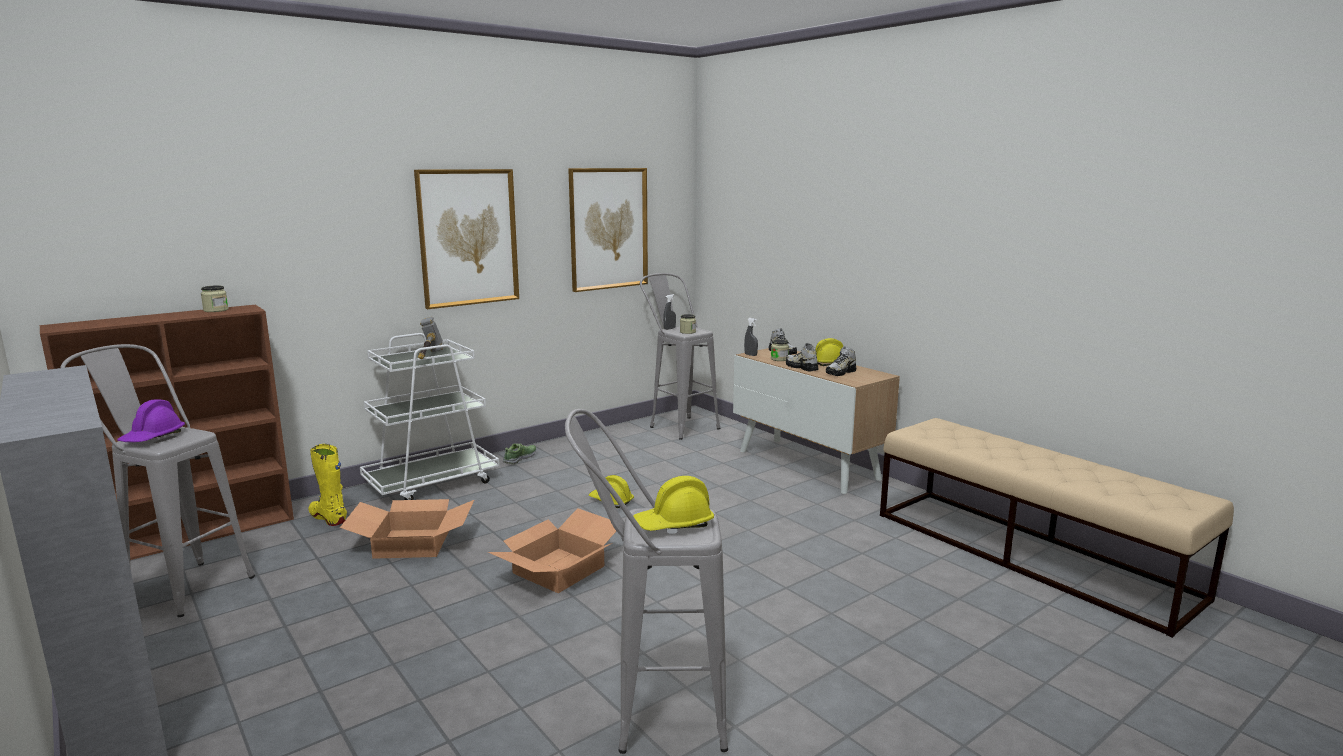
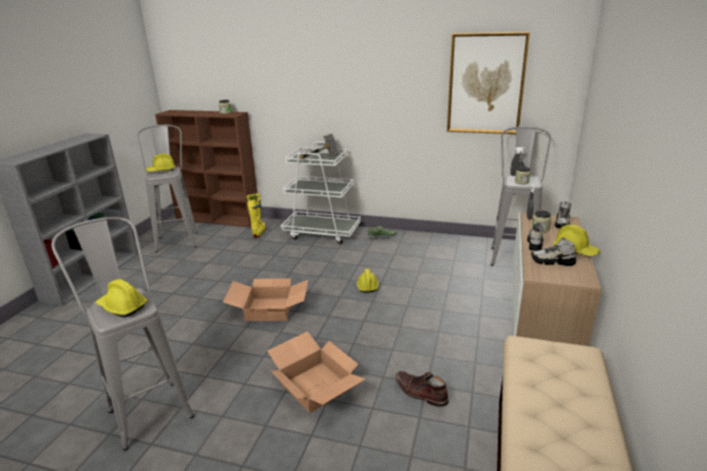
camera: 55 degrees right, 10 degrees up
purple hard hat [117,399,185,442] -> yellow hard hat [146,153,175,172]
cardboard box [340,499,474,559] -> cardboard box moved to [267,331,365,413]
picture [414,169,519,309] -> none
none -> brown boot [395,371,449,407]

